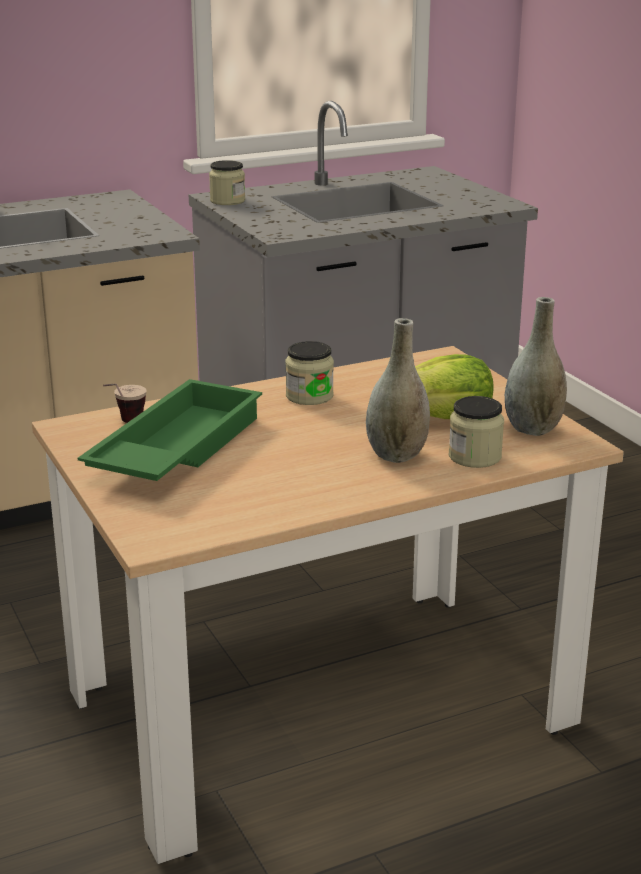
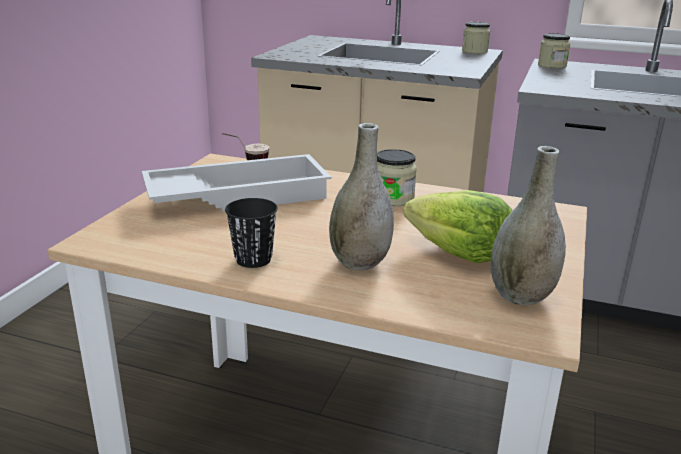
camera: 45 degrees right, 0 degrees up
green tray [78,379,262,481] -> white tray [142,154,331,211]
jar [449,396,504,468] -> jar moved to [462,22,490,54]
none -> black cup [225,198,278,268]

